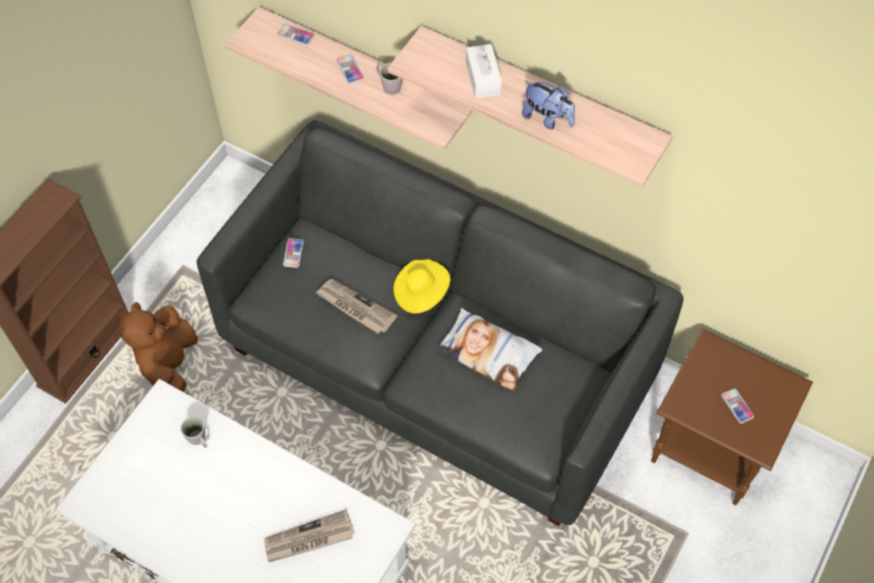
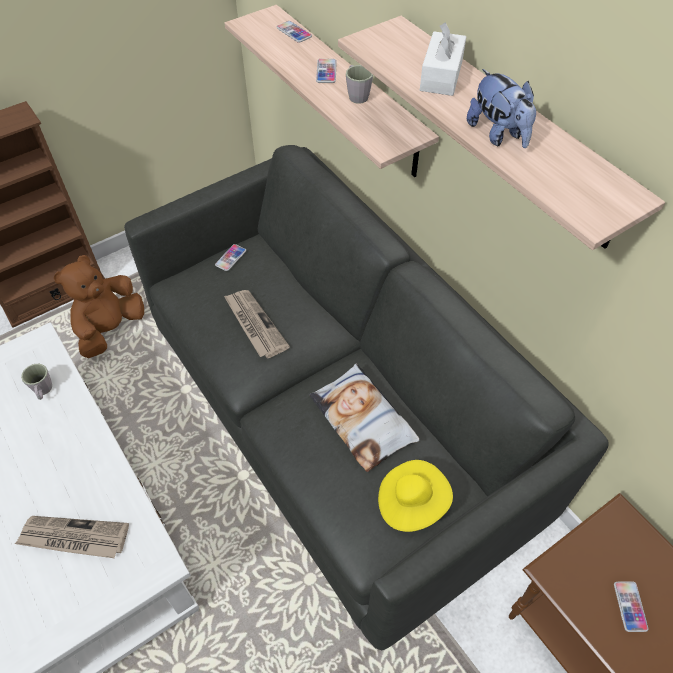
camera: 25 degrees right, 5 degrees down
yellow hat [393,259,450,313] -> yellow hat moved to [378,460,453,532]

